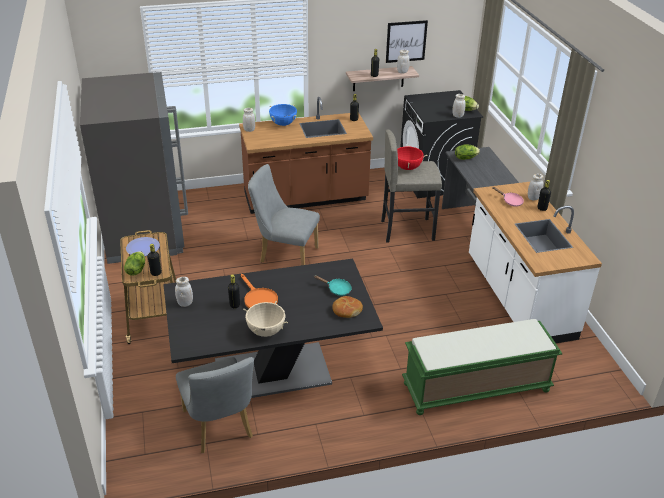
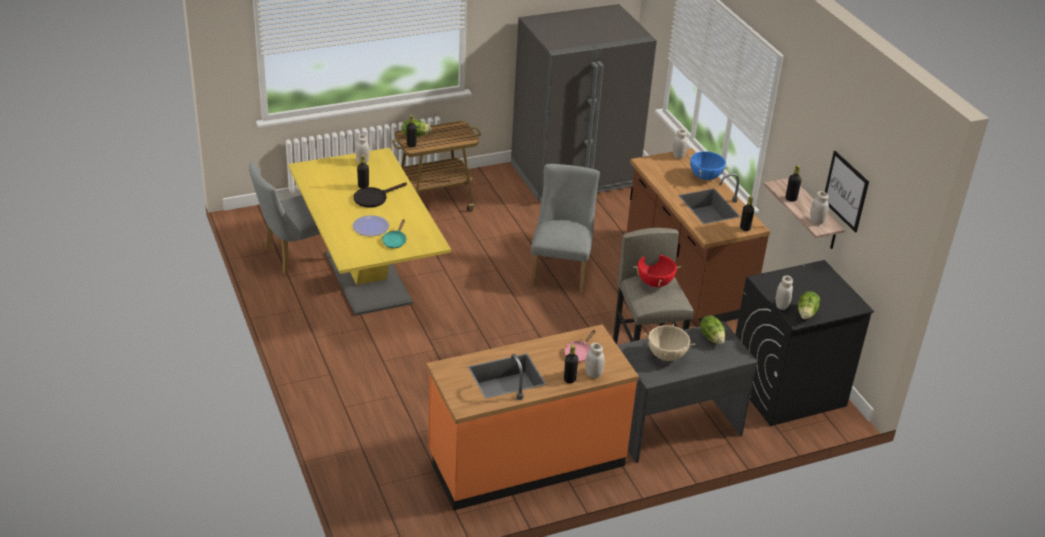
camera: 80 degrees right, 0 degrees up
plate [126,237,160,256] -> plate moved to [353,215,389,236]
black dining table [163,258,383,398] -> yellow dining table [288,148,451,316]
orange frying pan [241,274,278,308] -> black frying pan [354,183,407,208]
beige cooking pot [243,301,288,337] -> beige cooking pot moved to [644,323,695,361]
bread [332,296,363,318] -> none
green bench [402,319,562,415] -> none
white counter [469,182,602,343] -> orange counter [426,324,639,510]

